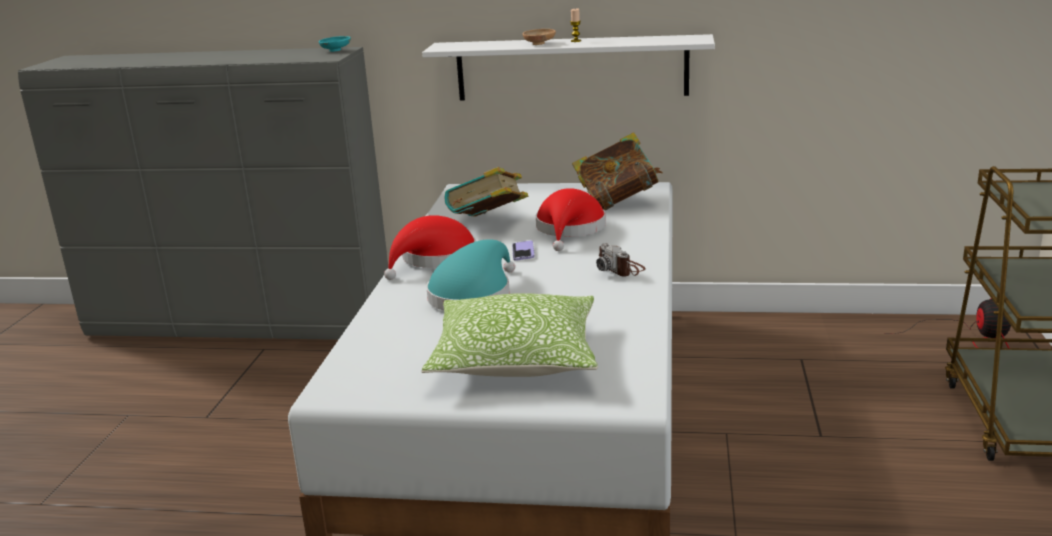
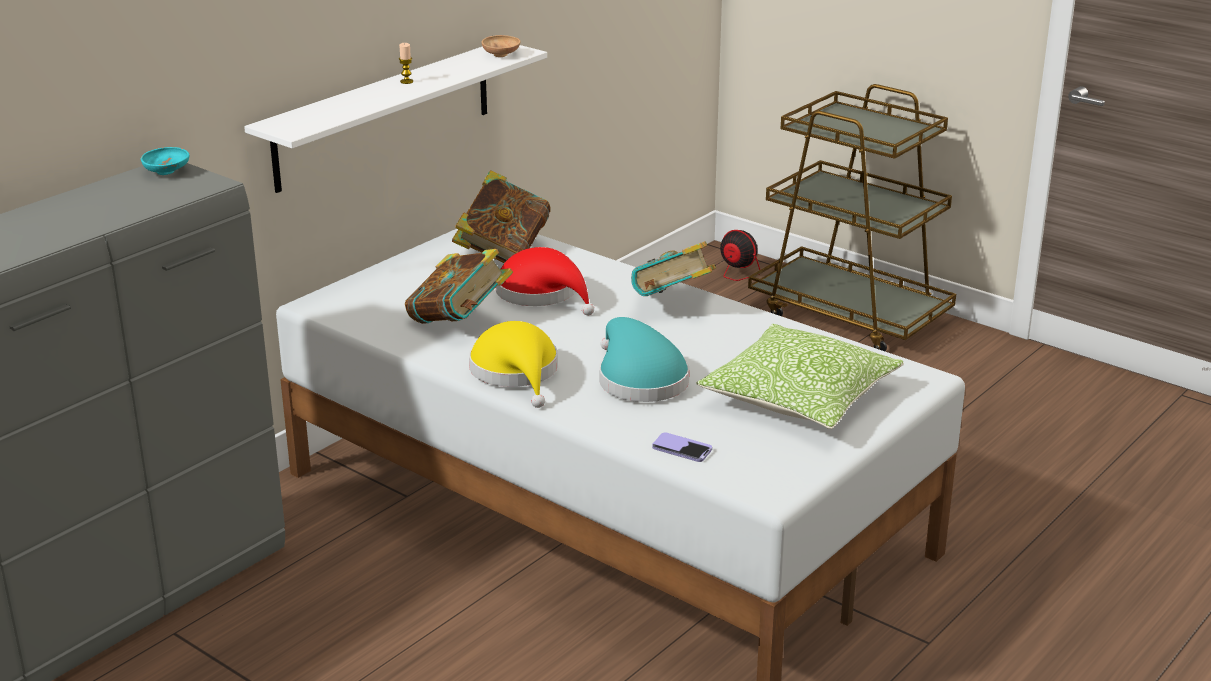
camera: 60 degrees left, 5 degrees up
red hat [384,215,476,280] -> yellow hat [469,321,558,408]
phone [512,241,535,261] -> phone moved to [652,432,712,462]
brown bowl [523,29,556,45] -> brown bowl moved to [482,35,520,57]
camera [596,243,645,277] -> book [631,241,716,296]

